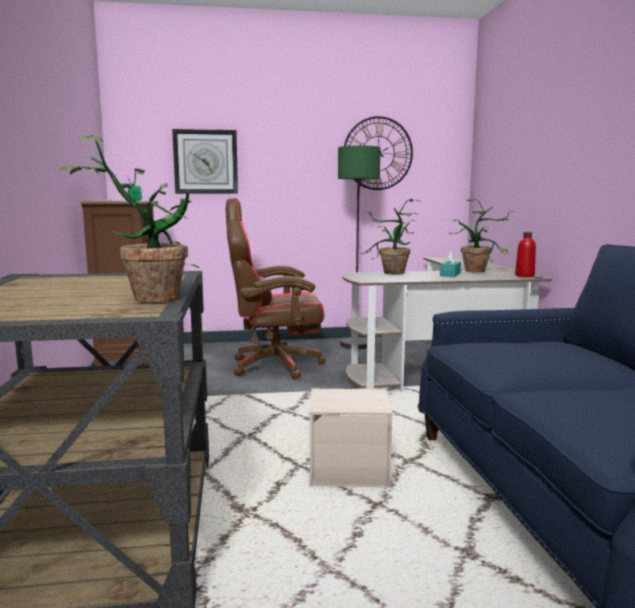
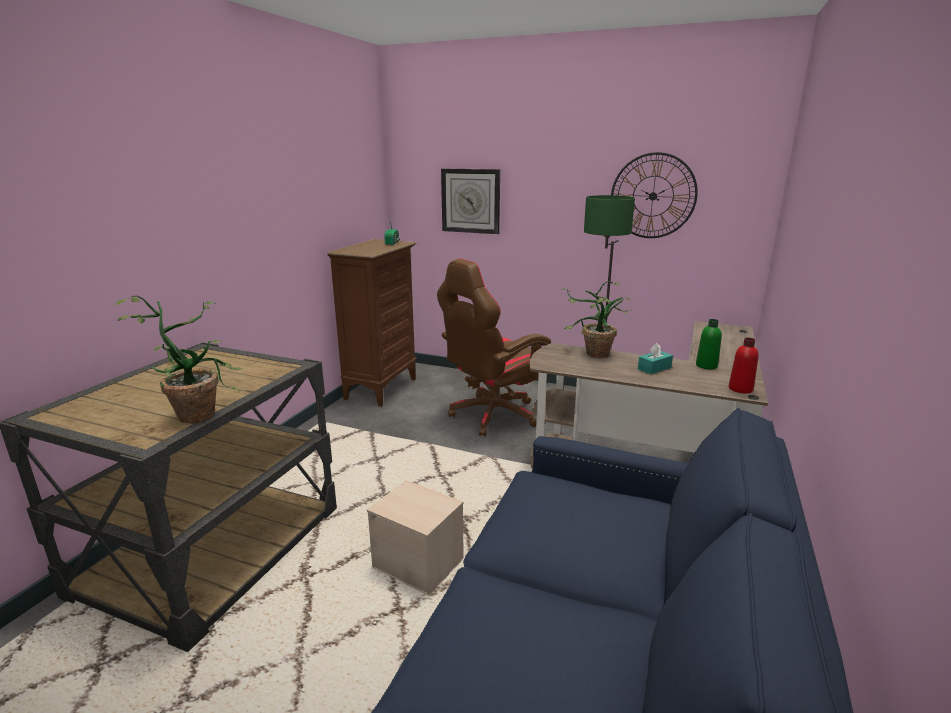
camera: 30 degrees right, 10 degrees up
brown office chair [226,198,326,379] -> brown office chair turned 60 degrees counterclockwise [437,258,551,436]
potted plant [448,199,516,272] -> green bottle [696,319,722,369]

